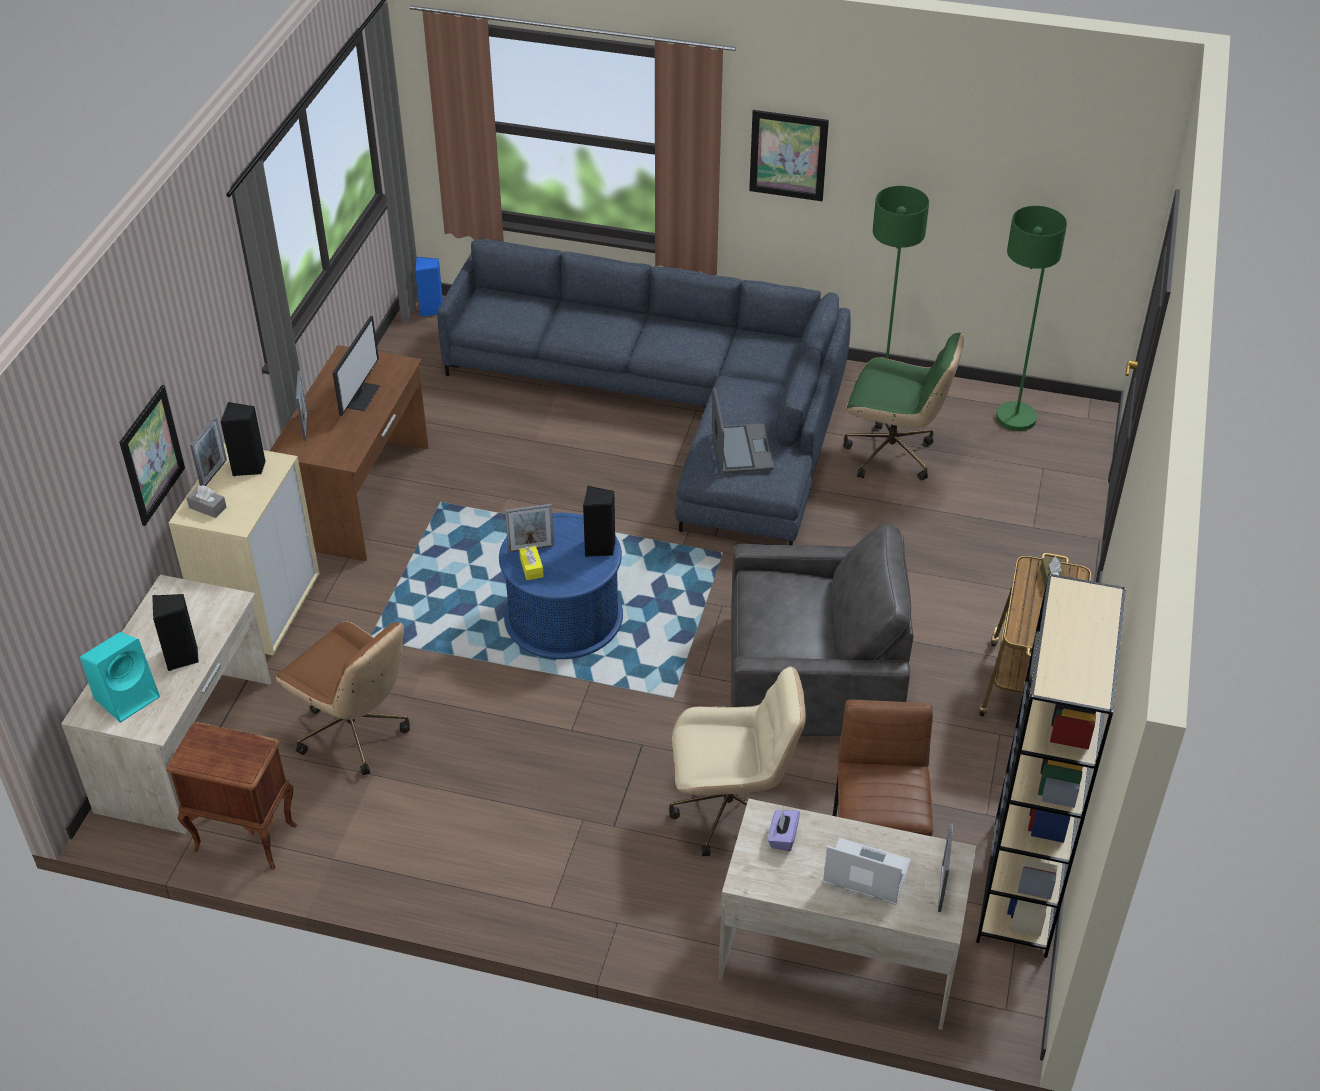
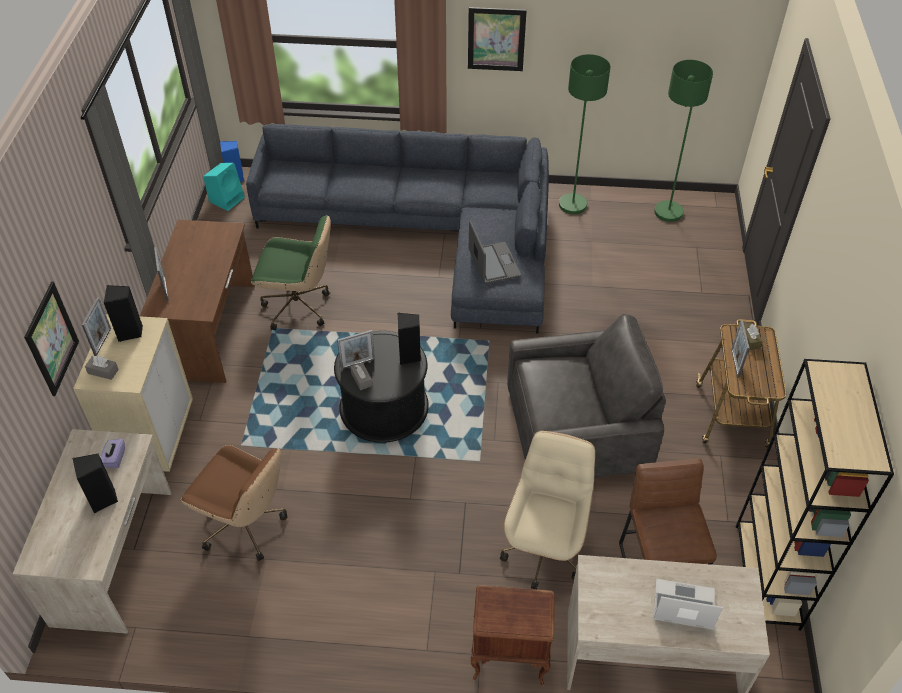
camera: 10 degrees left, 5 degrees up
turquoise speaker [80,632,160,723] -> turquoise speaker moved to [203,163,245,211]
brown nightstand [166,722,297,870] -> brown nightstand moved to [471,585,555,686]
monitor [333,316,380,416] -> none
blue coffee table [499,513,623,659] -> black coffee table [334,331,429,443]
yellow tissue box [519,546,544,580] -> grey tissue box [350,362,372,390]
beige office chair [669,666,806,856] -> beige office chair turned 60 degrees counterclockwise [500,431,595,589]
purple tissue box [768,810,800,851] -> purple tissue box moved to [100,439,125,468]
green office chair [843,332,964,481] -> green office chair moved to [251,215,331,330]
picture frame [938,823,953,912] -> picture frame moved to [731,320,749,377]

